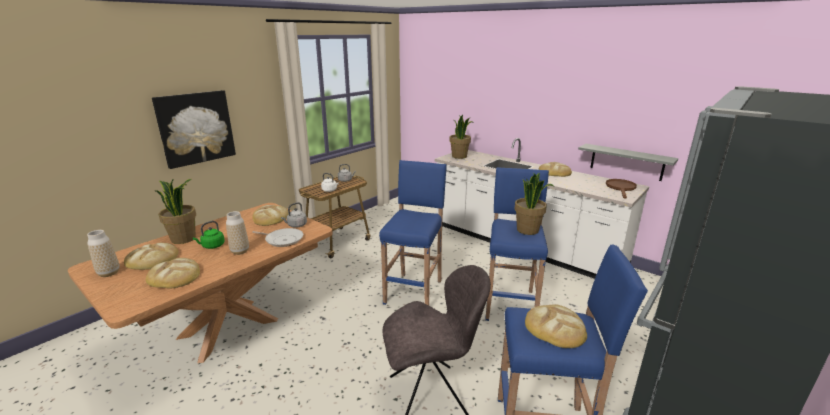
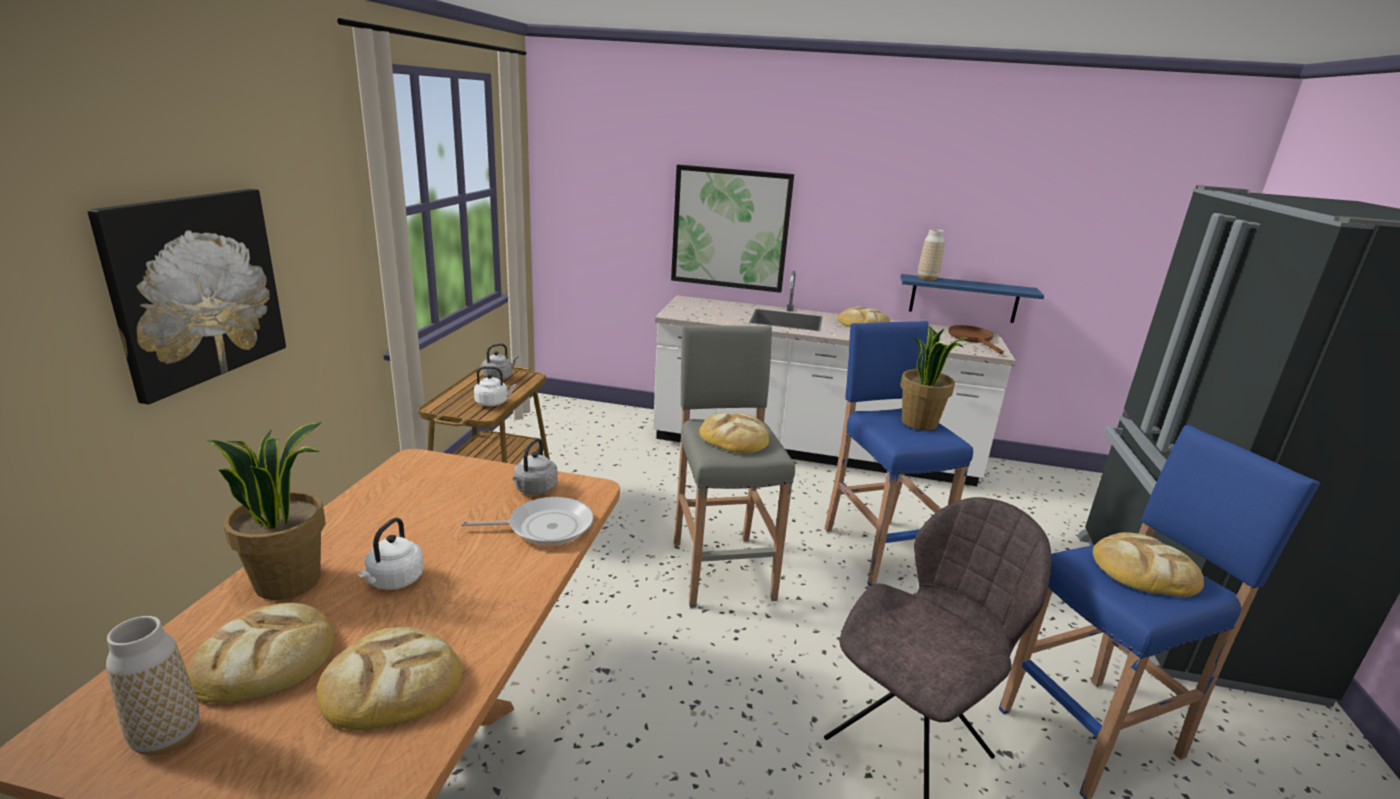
camera: 30 degrees left, 0 degrees up
green kettle [193,221,225,249] -> white kettle [358,518,424,590]
vase [226,211,249,255] -> vase moved to [918,229,945,281]
bread [252,205,289,226] -> bread moved to [699,413,769,453]
blue stool [379,160,447,306] -> grey stool [674,325,795,608]
potted plant [450,115,474,159] -> none
grey shelf [578,144,679,181] -> blue shelf [901,274,1044,323]
none -> picture [671,165,794,293]

